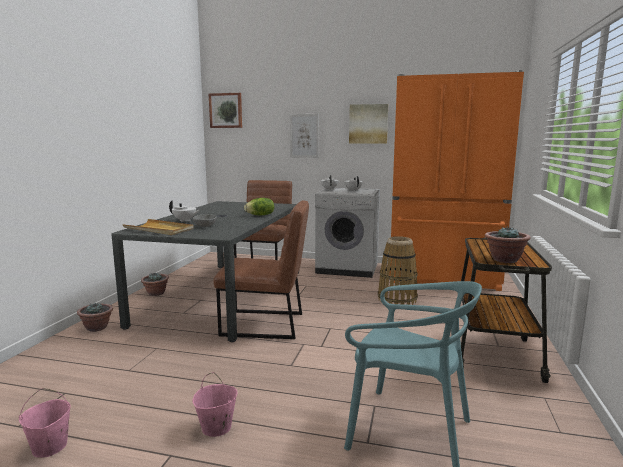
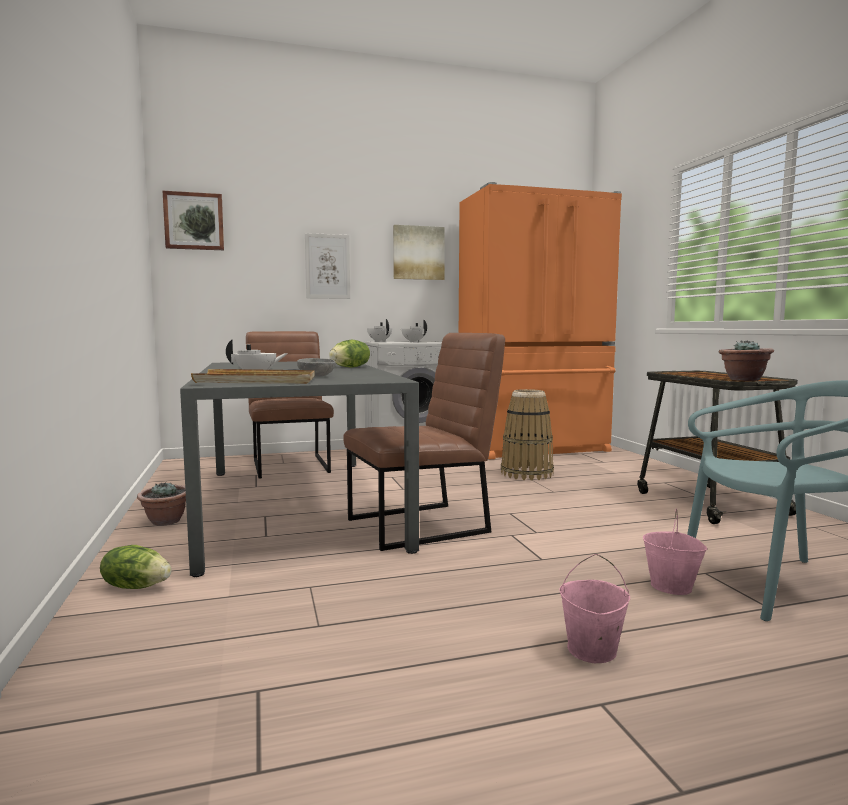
camera: 30 degrees left, 5 degrees down
pink bucket [19,388,71,458] -> pink bucket moved to [643,509,707,595]
potted plant [77,302,113,332] -> lettuce [100,545,172,589]

